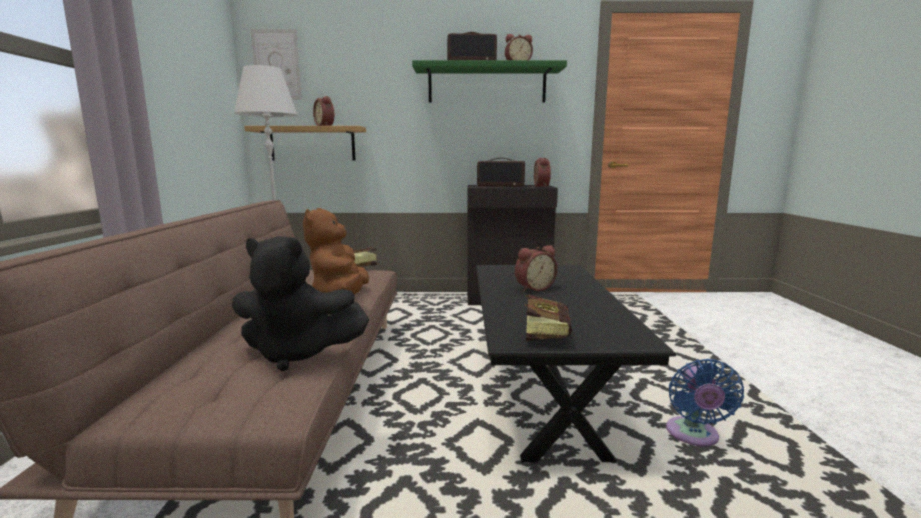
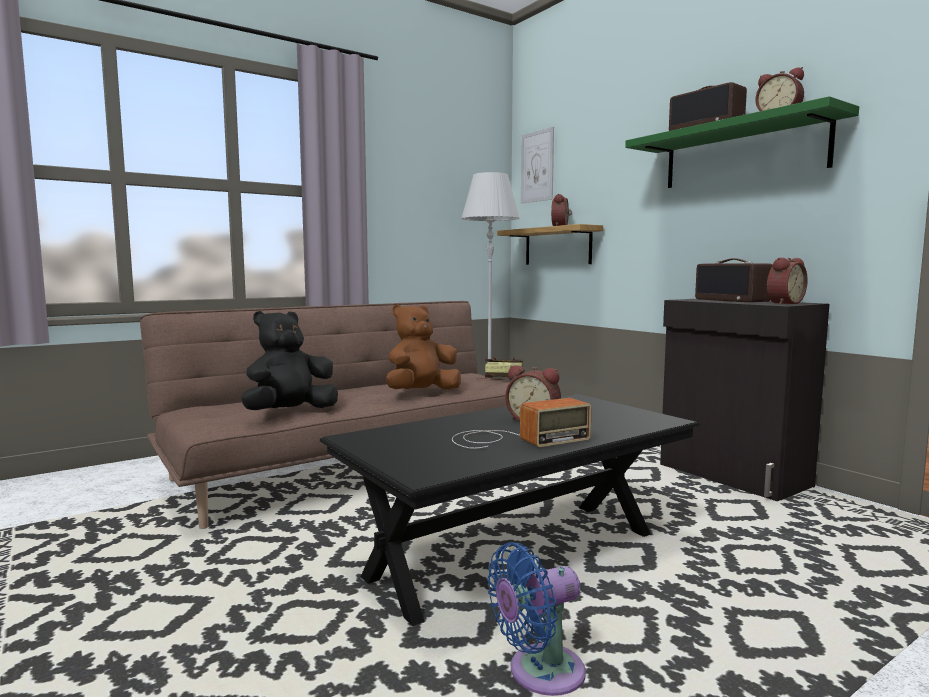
camera: 55 degrees right, 5 degrees down
black plush toy [232,236,370,371] -> black plush toy turned 75 degrees clockwise [242,311,338,410]
book [525,294,572,342] -> none
none -> radio [452,398,592,449]

